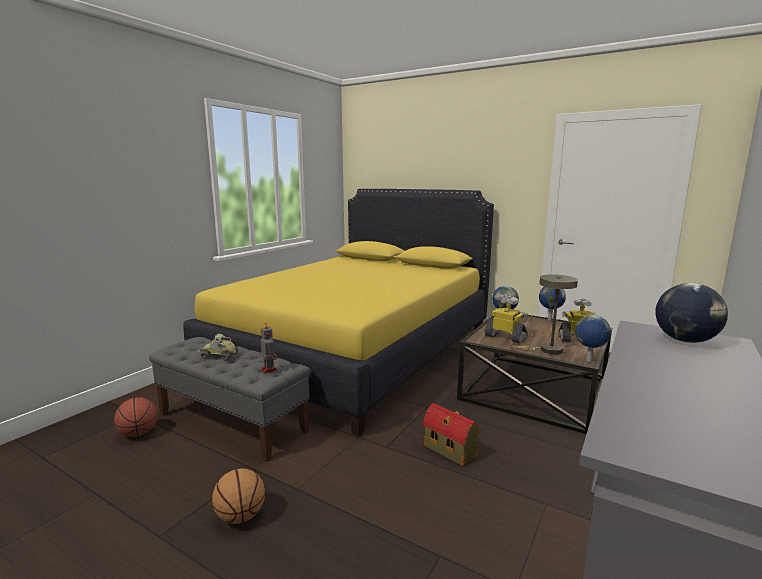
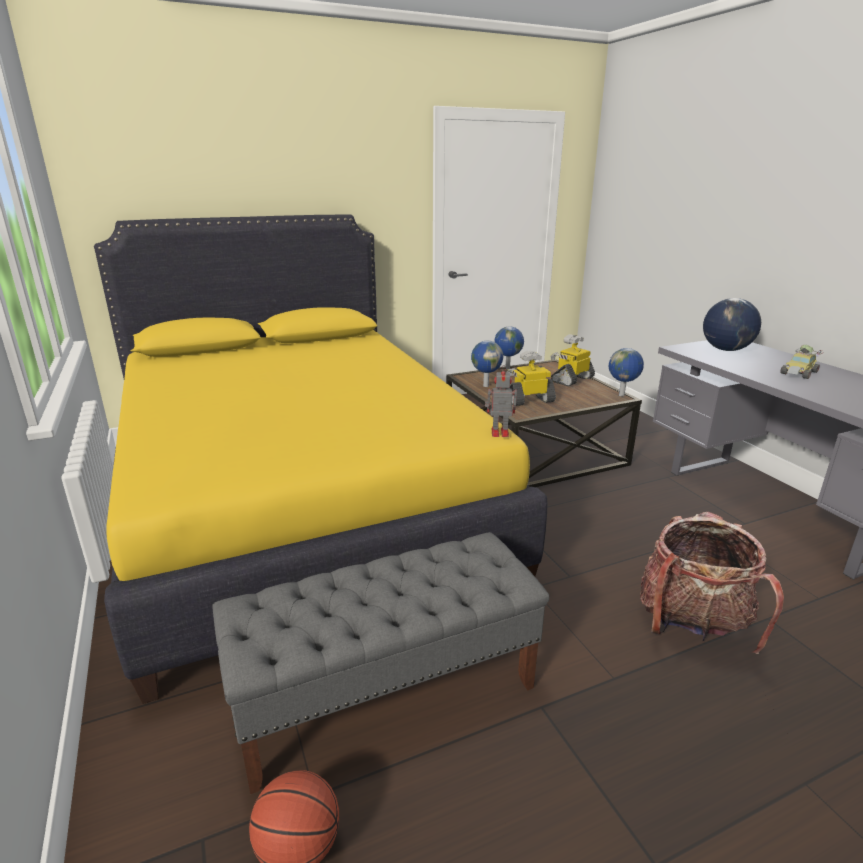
camera: 55 degrees left, 10 degrees up
toy car [198,334,238,361] -> toy car moved to [780,345,824,379]
basketball [212,469,265,524] -> none
toy robot [261,323,278,374] -> toy robot moved to [485,365,517,437]
toy house [423,403,480,466] -> none
beige table lamp [513,274,578,354] -> none
none -> backpack [640,512,784,654]

